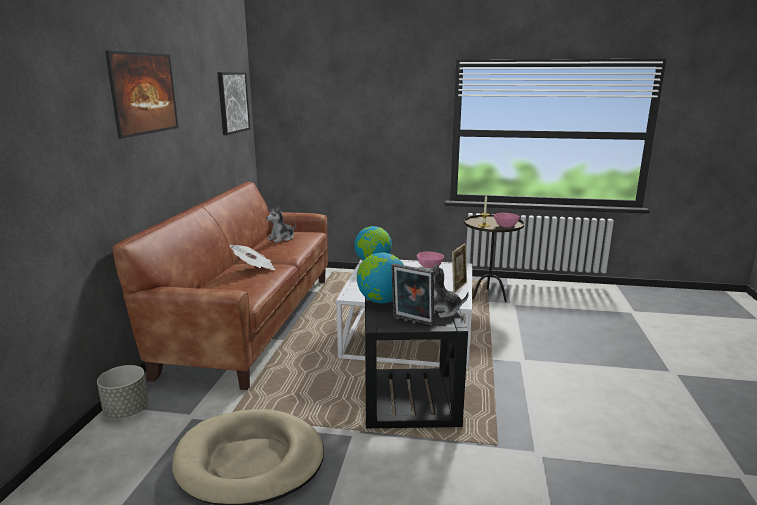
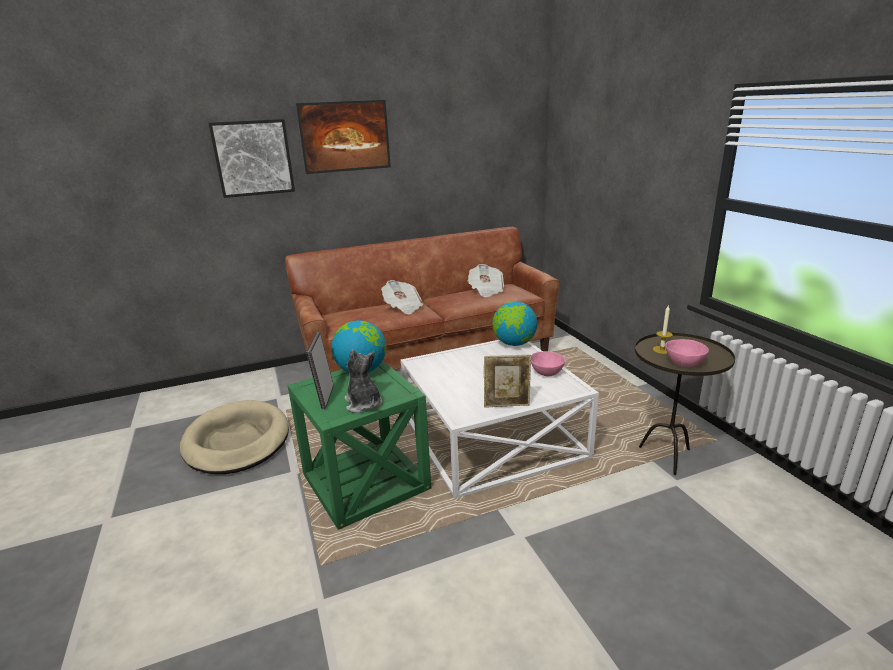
camera: 60 degrees right, 5 degrees up
grey planter [97,365,149,418] -> none
picture [217,72,250,135] -> picture moved to [209,119,295,198]
plush toy [266,206,296,243] -> newspaper [468,264,504,297]
black side table [365,291,468,428] -> green side table [288,361,431,530]

